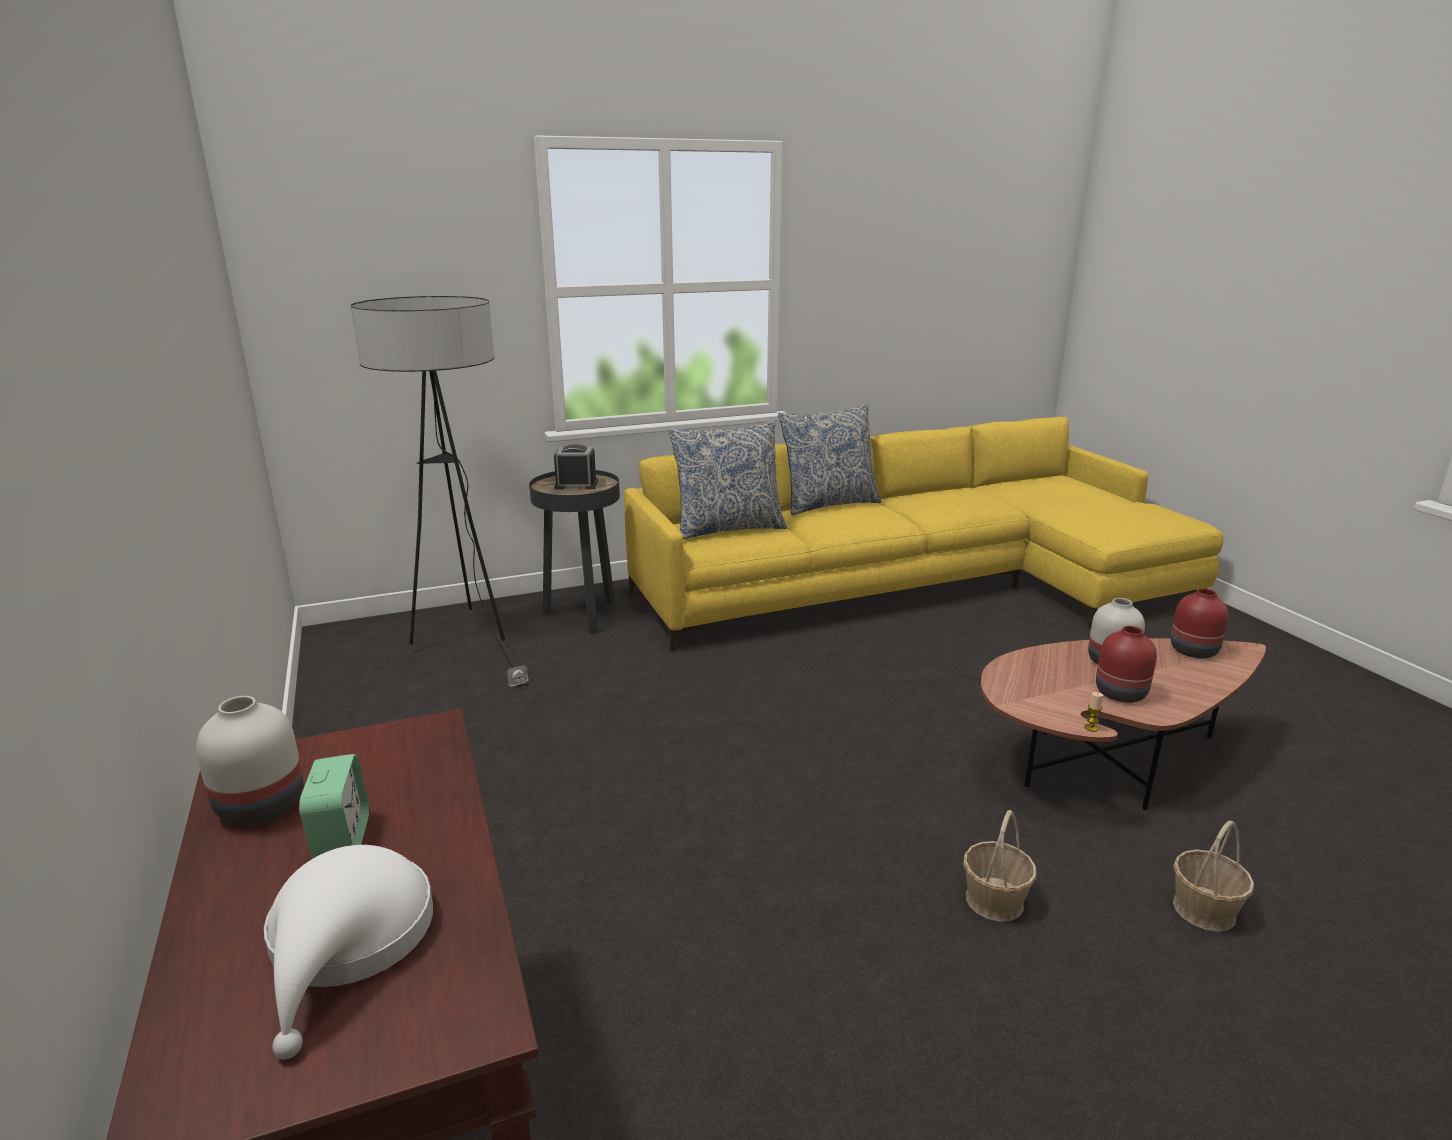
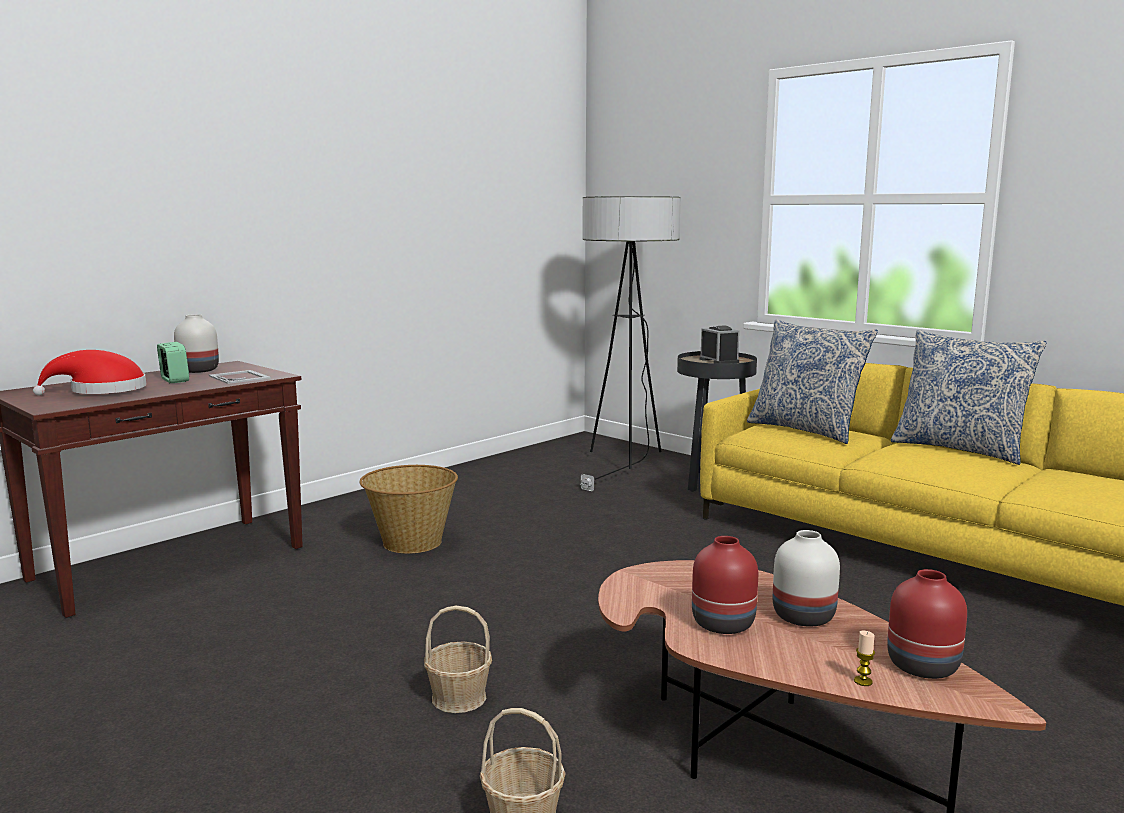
camera: 65 degrees right, 10 degrees down
white hat [264,845,433,1059] -> red hat [33,350,147,396]
alarm clock [299,754,369,859] -> alarm clock turned 90 degrees counterclockwise [157,342,189,383]
candle [1084,692,1103,732] -> candle moved to [854,630,875,686]
none -> picture frame [209,370,271,384]
none -> basket [360,465,458,554]

